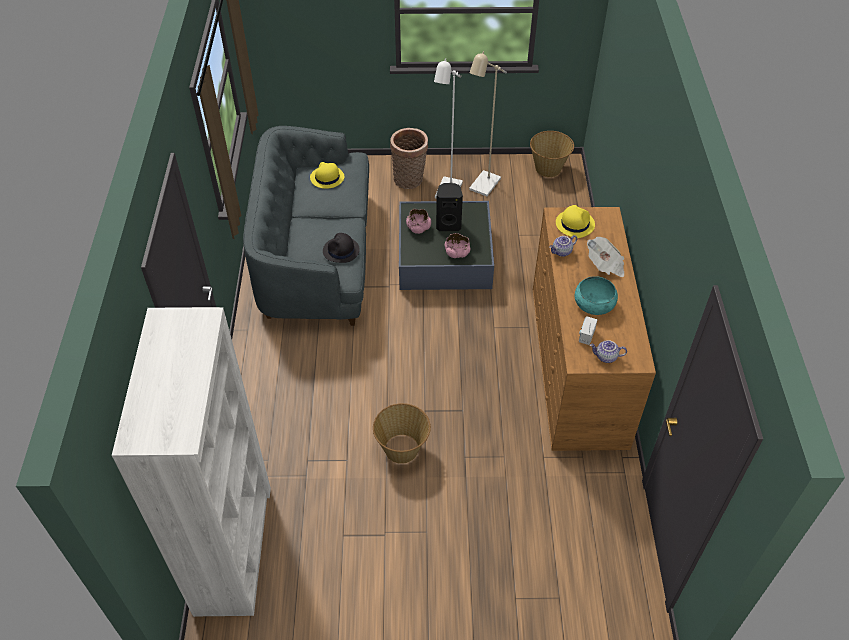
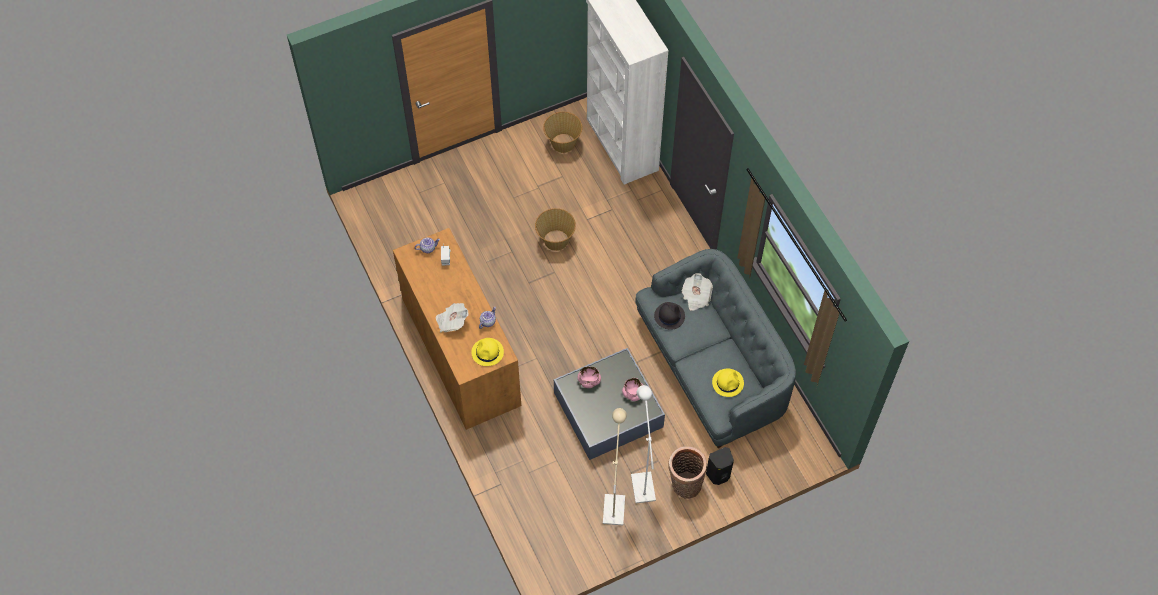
camera: 155 degrees right, 10 degrees up
black speaker [436,183,463,231] -> black speaker moved to [706,447,734,485]
basket [530,131,574,177] -> basket moved to [543,112,582,153]
turquoise bowl [575,276,618,315] -> none
none -> newspaper [682,273,713,311]

